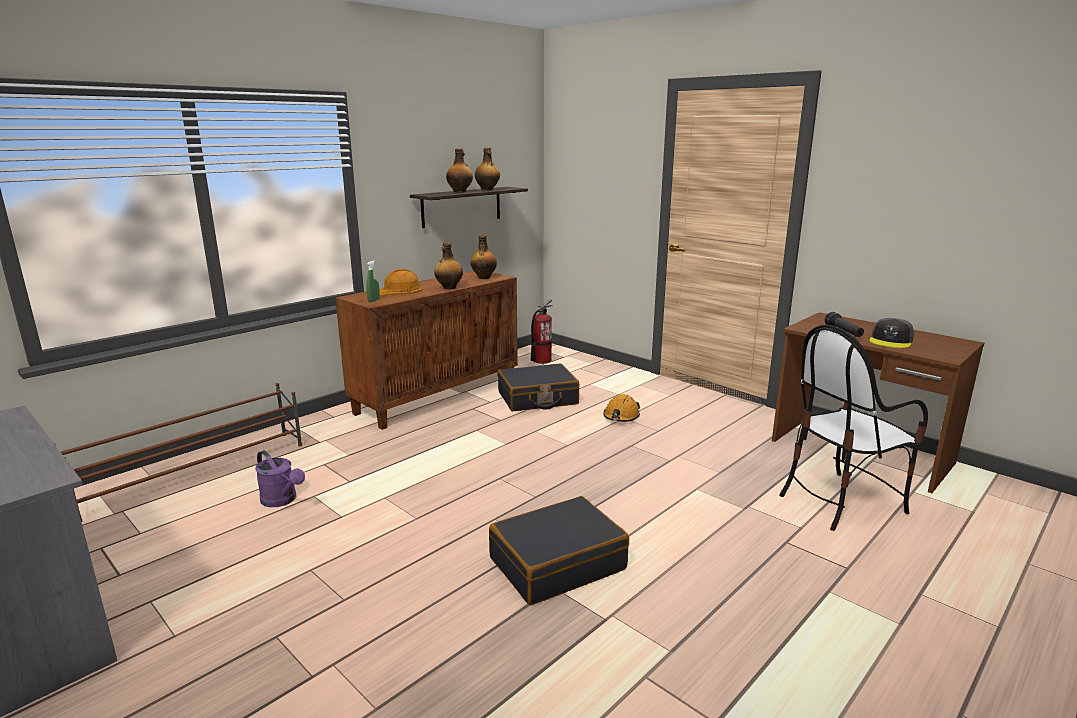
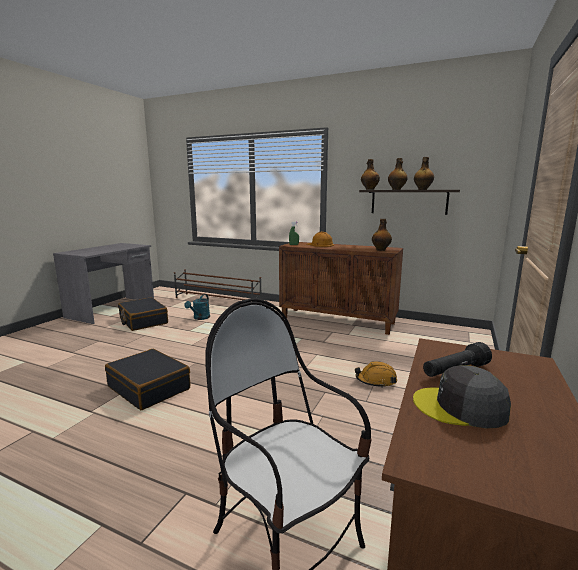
camera: 70 degrees right, 5 degrees down
purple watering can [255,450,305,507] -> turquoise watering can [184,294,210,320]
bottle [434,243,463,289] -> bottle moved to [361,159,380,190]
black suitcase [497,364,579,411] -> black suitcase moved to [118,297,168,331]
fire extinguisher [531,299,552,364] -> none

